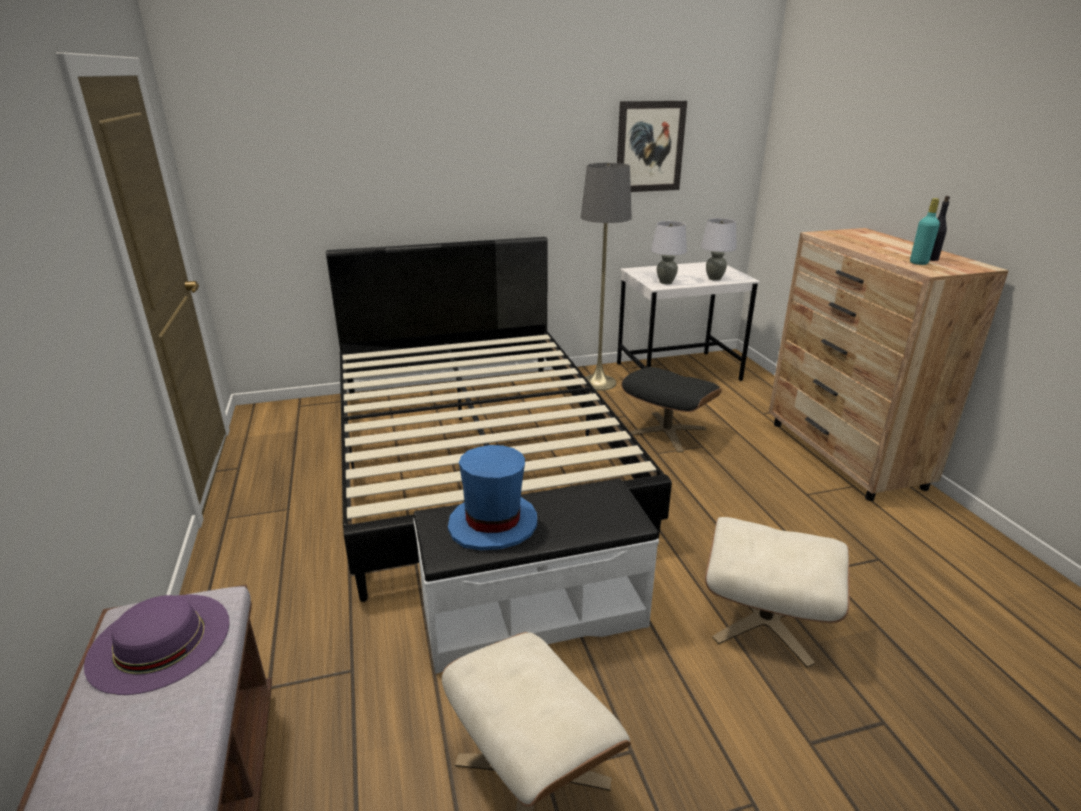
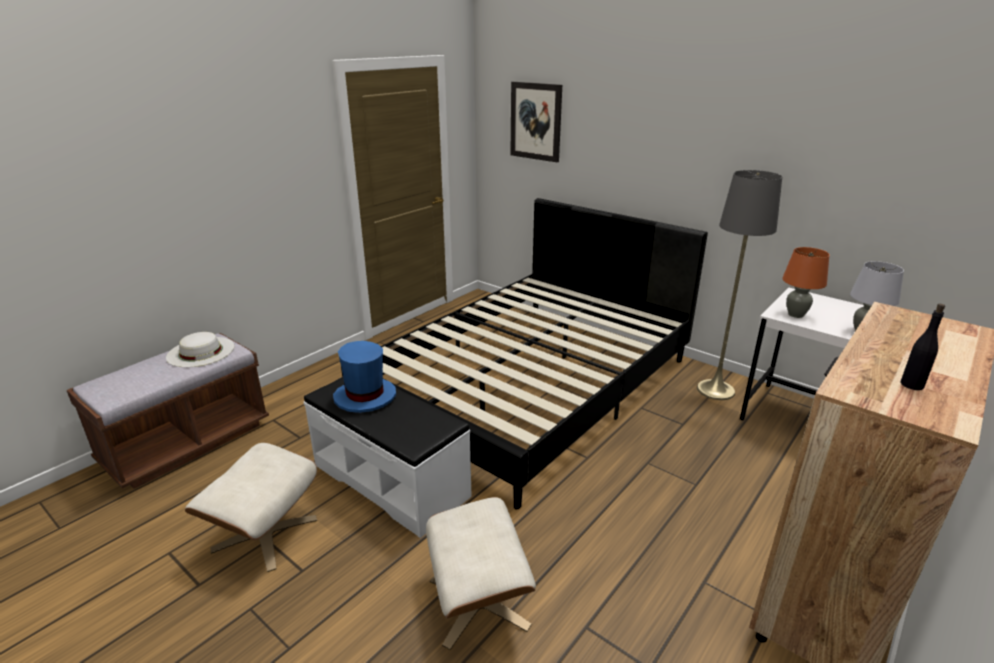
camera: 55 degrees right, 0 degrees up
purple hat [84,595,230,695] -> white hat [166,332,234,367]
picture [617,101,687,192] -> picture moved to [510,82,562,162]
black ottoman [621,367,722,453] -> none
grey table lamp [651,221,687,284] -> orange table lamp [782,247,830,318]
turquoise bottle [910,198,940,265] -> none

